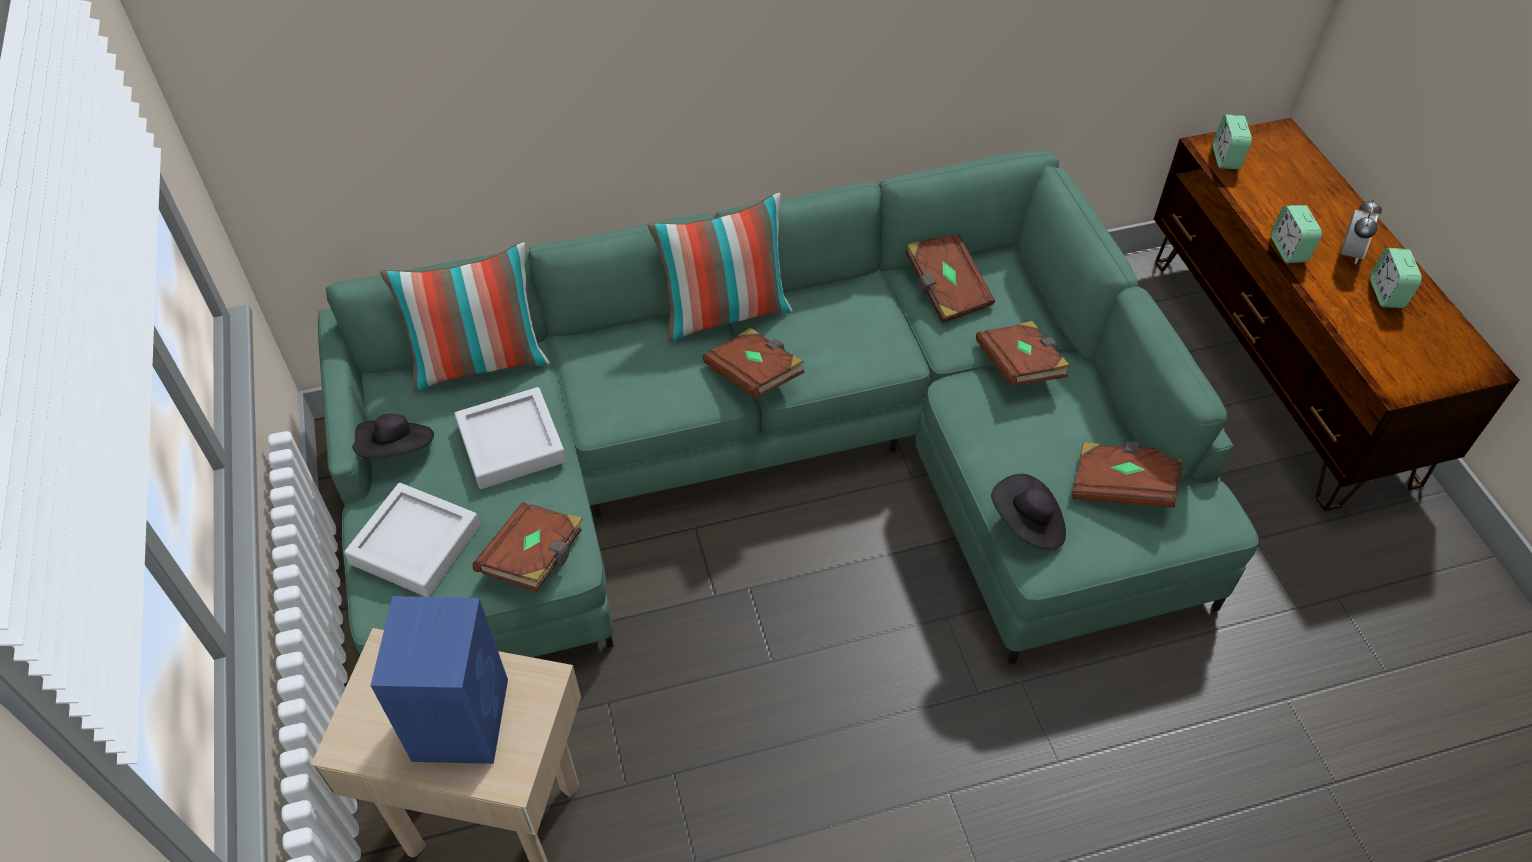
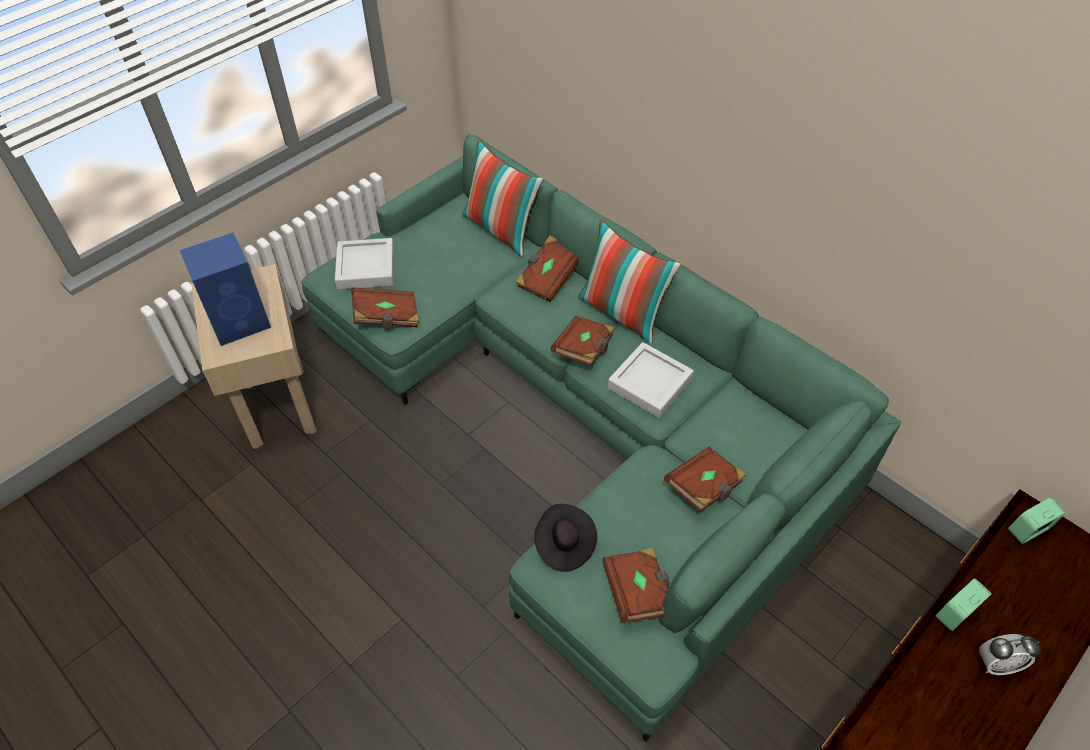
camera: 60 degrees right, 0 degrees up
black hat [352,414,434,459] -> none
grey tray [454,387,566,489] -> grey tray moved to [608,342,694,418]
brown book [905,234,995,323] -> brown book moved to [516,236,579,302]
alarm clock [1370,248,1422,308] -> none

